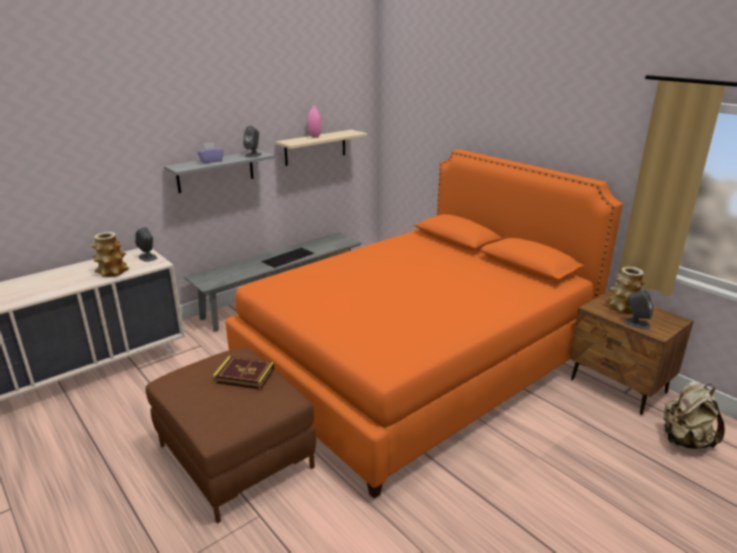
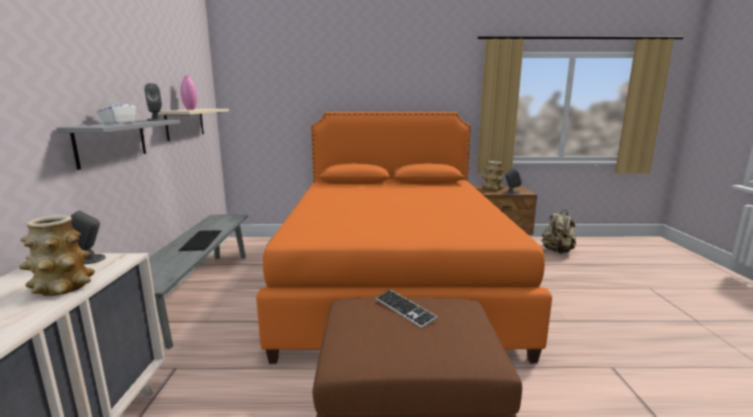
camera: 50 degrees left, 10 degrees down
purple tissue box [197,142,224,163] -> white tissue box [96,98,136,124]
book [212,356,275,390] -> keyboard [376,290,437,328]

